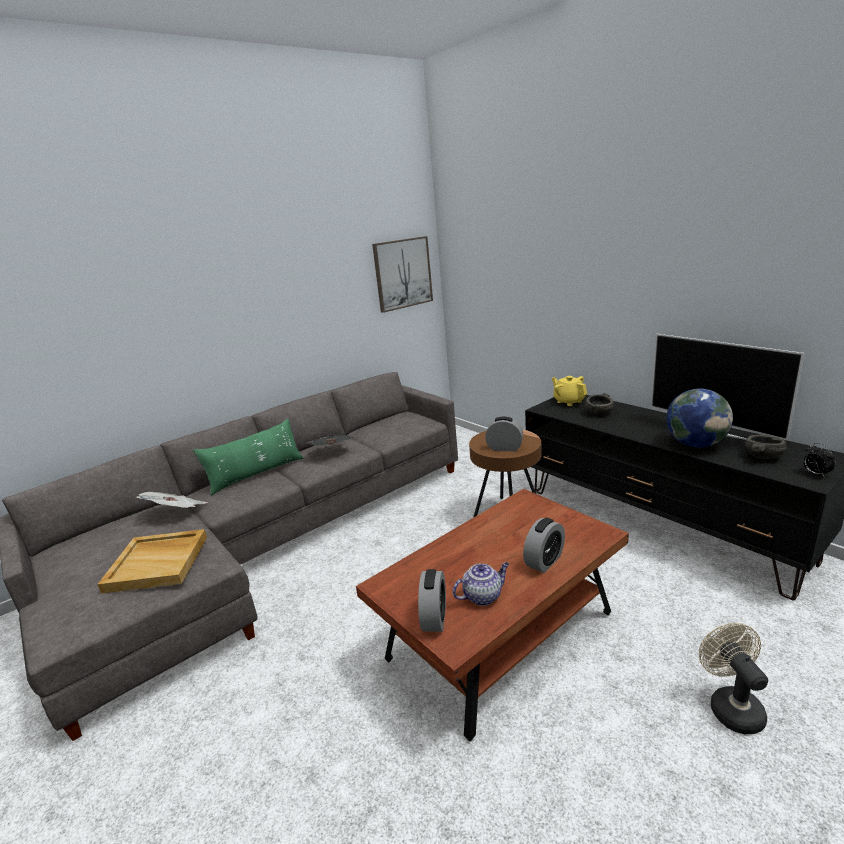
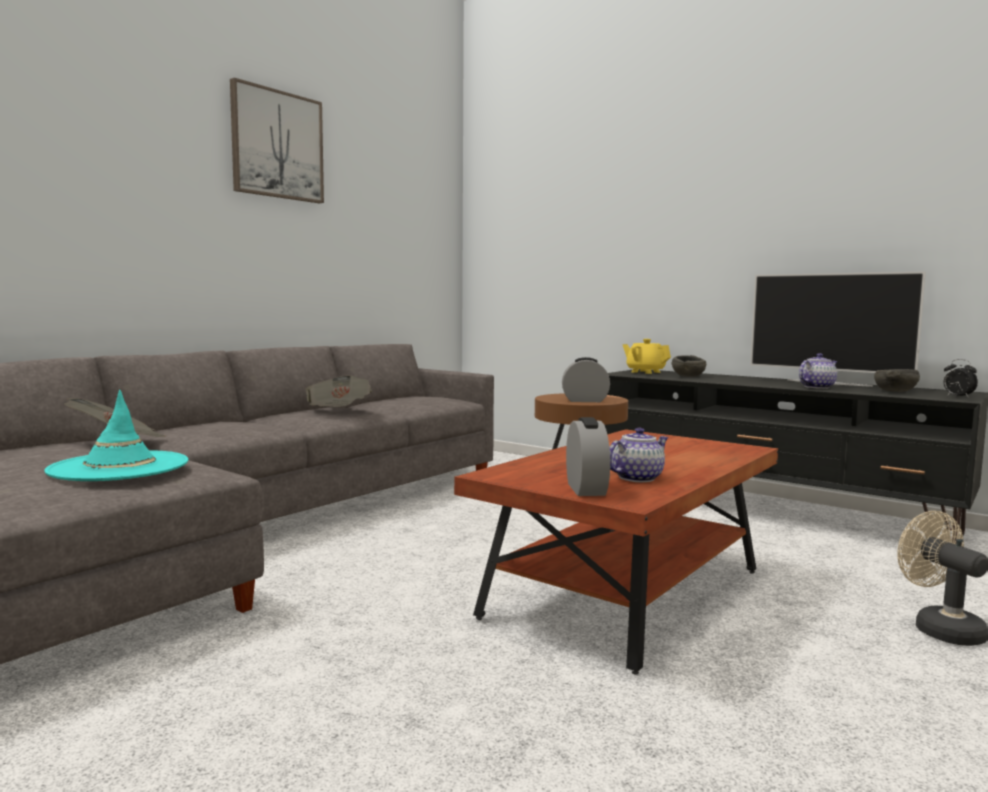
camera: 15 degrees left, 15 degrees down
beige tray [97,529,207,593] -> turquoise hat [45,390,188,481]
green pillow [193,419,303,496] -> none
picture [372,236,433,313] -> picture moved to [230,78,324,203]
alarm clock [523,518,565,573] -> none
globe [666,389,733,448] -> teapot [799,353,837,389]

